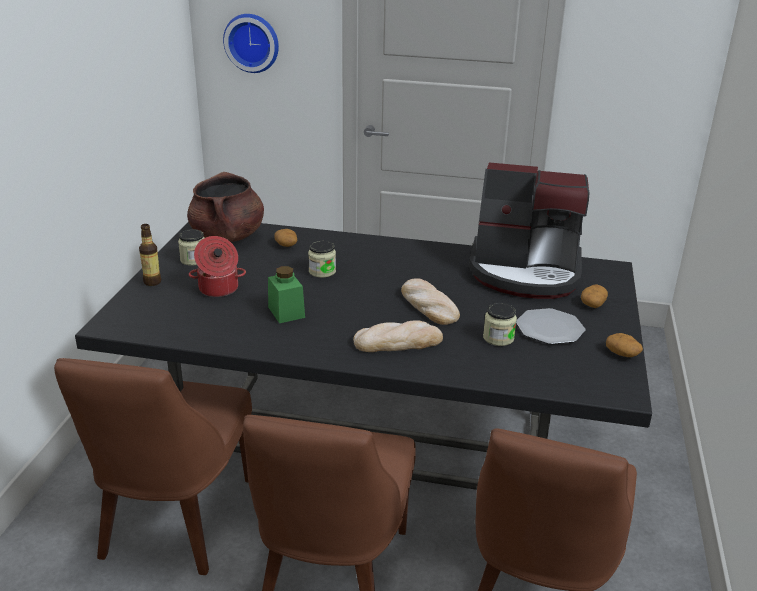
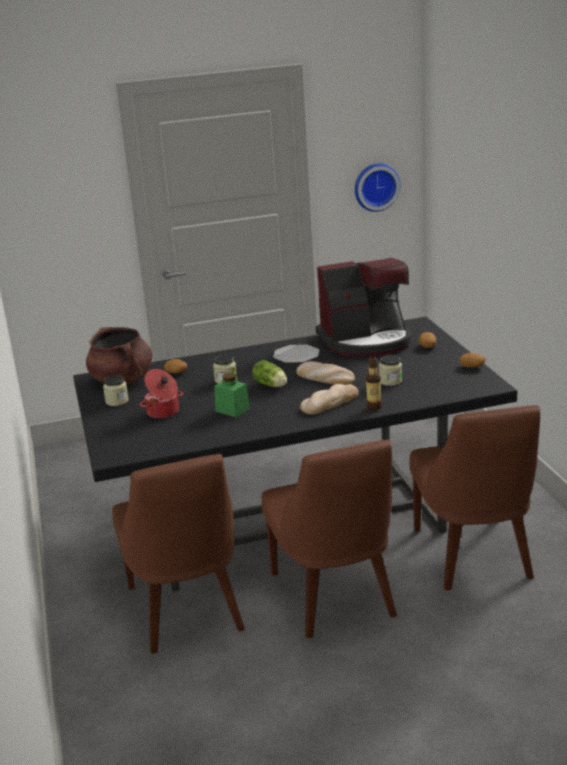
camera: 25 degrees left, 5 degrees down
bottle [139,224,161,286] -> bottle moved to [366,357,382,410]
wall clock [223,14,279,73] -> wall clock moved to [355,163,400,212]
plate [516,308,585,344] -> plate moved to [273,344,319,363]
none -> lettuce [252,360,287,387]

